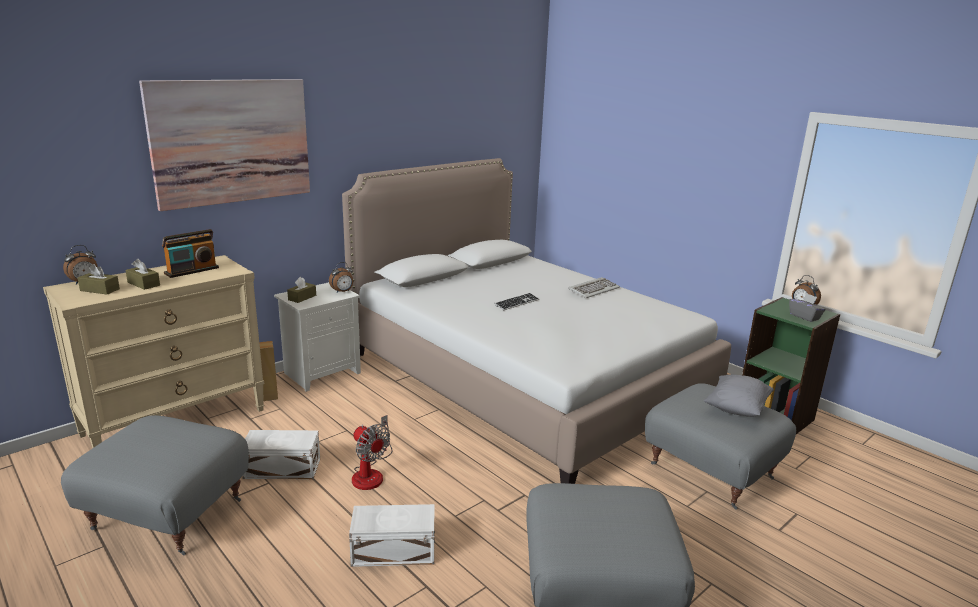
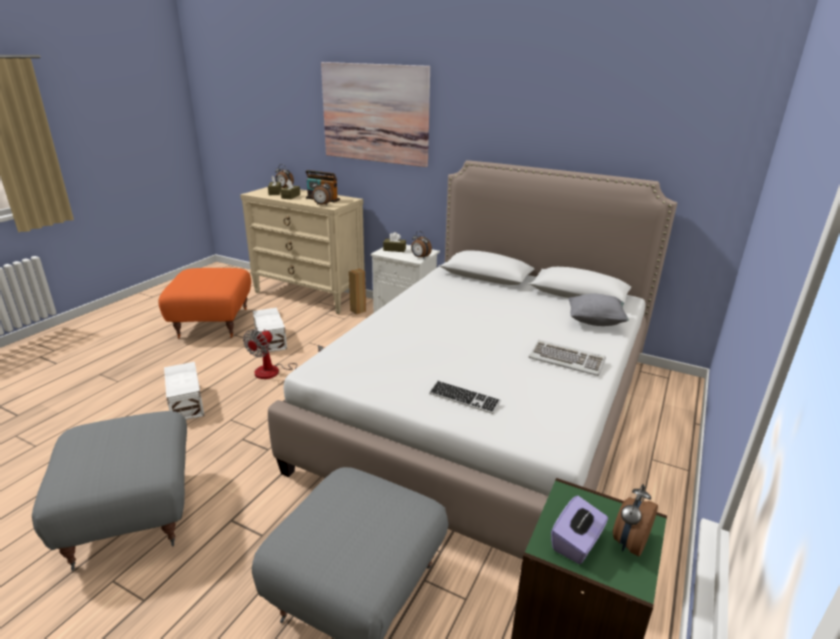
camera: 70 degrees right, 5 degrees up
grey ottoman [61,415,249,555] -> orange ottoman [158,268,251,339]
keyboard [494,293,539,310] -> keyboard moved to [429,380,501,414]
grey pillow [704,374,774,417] -> grey pillow moved to [568,294,629,326]
grey tissue box [789,293,826,322] -> purple tissue box [551,496,608,564]
none -> alarm clock [312,178,333,205]

